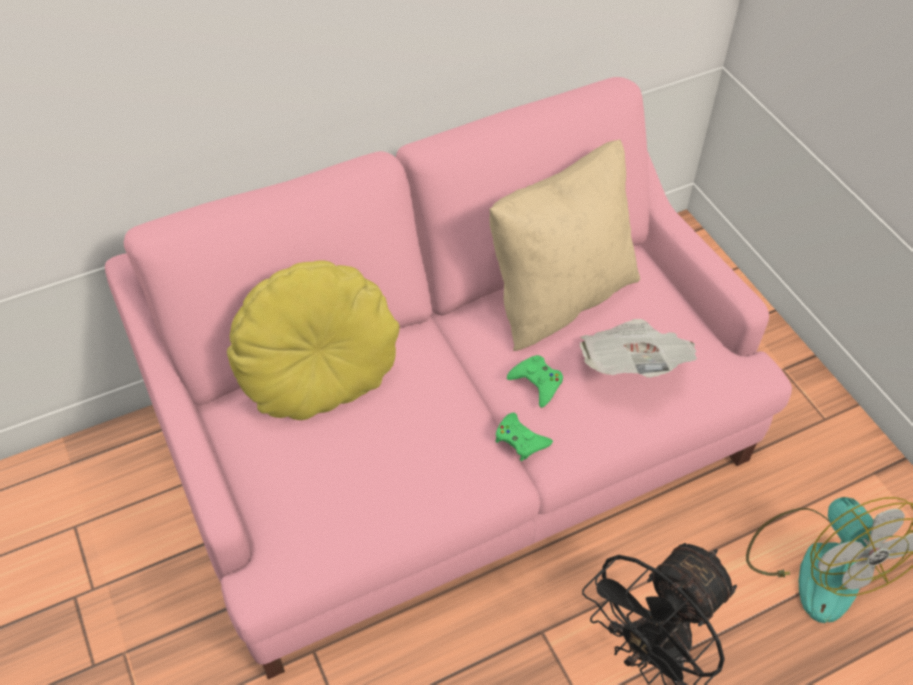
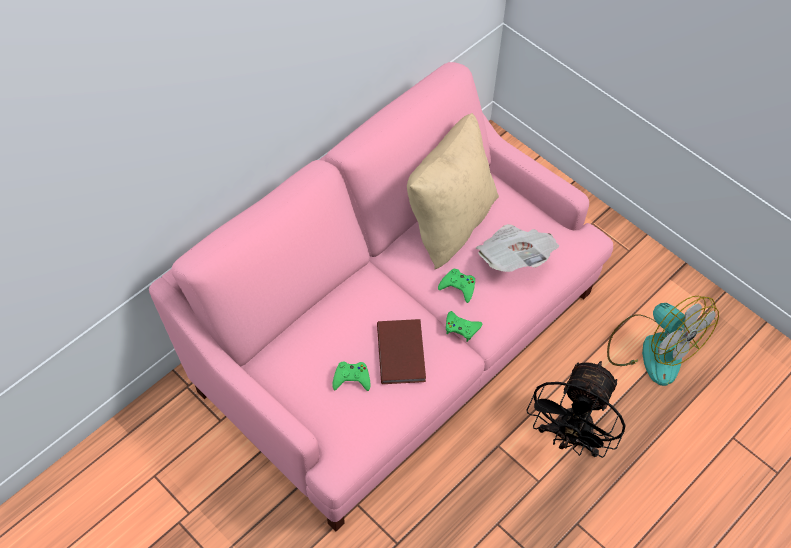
camera: 20 degrees left, 5 degrees up
yellow pillow [227,260,399,420] -> none
none -> green game controller [332,362,371,391]
none -> brown book [377,319,426,384]

